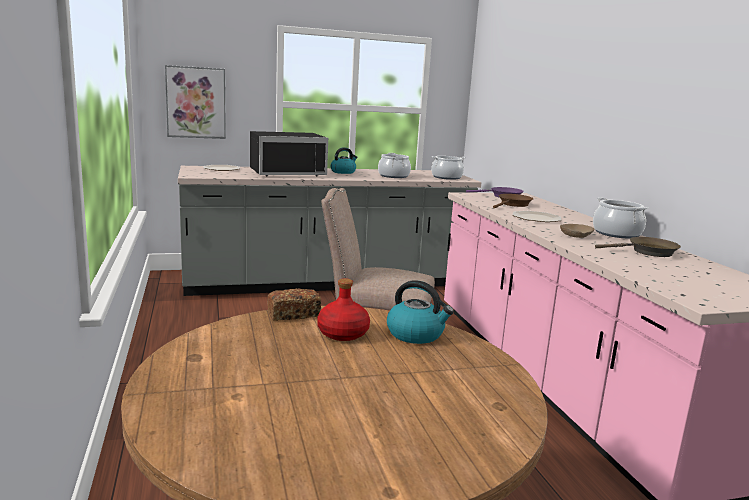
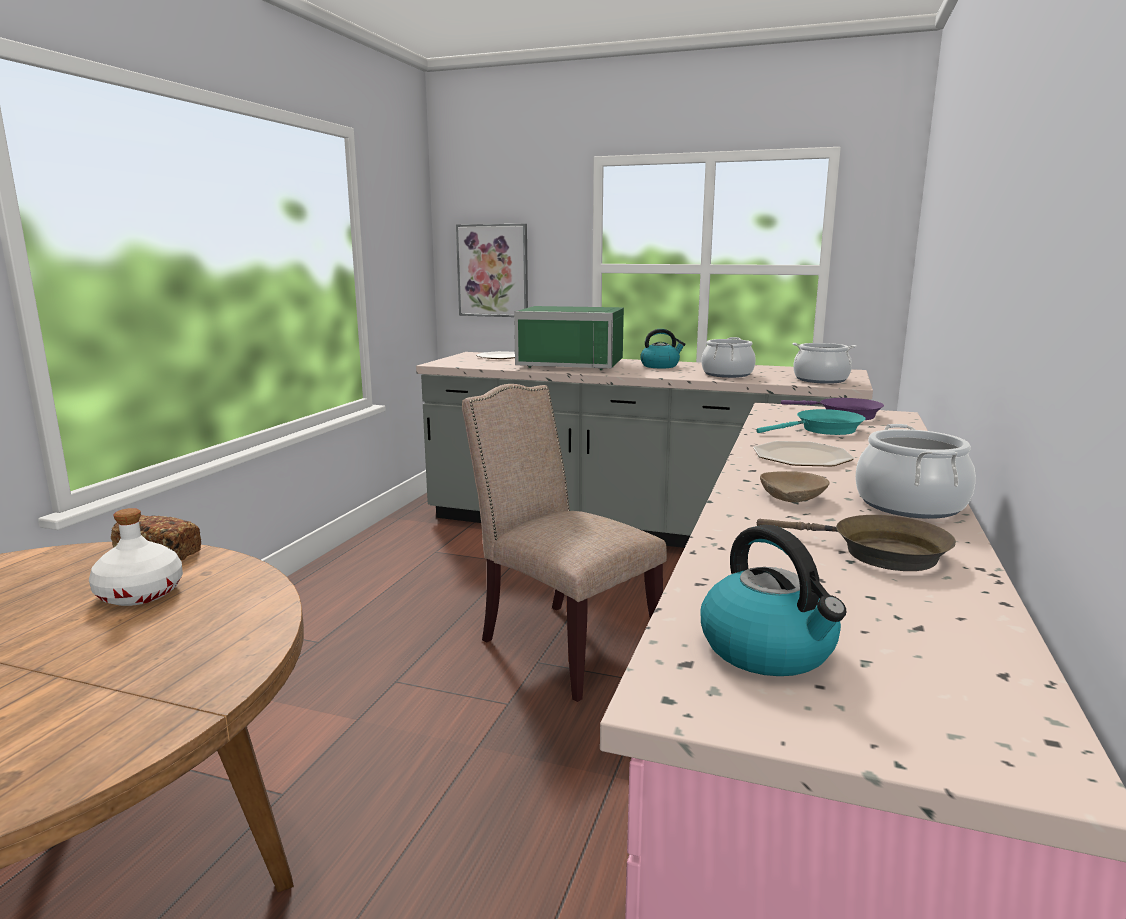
camera: 35 degrees right, 0 degrees up
black microwave [250,131,328,177] -> green microwave [514,306,624,370]
red bottle [317,278,370,341] -> white bottle [89,508,183,606]
kettle [387,280,454,344] -> kettle moved to [700,525,847,676]
brown frying pan [493,194,533,208] -> turquoise frying pan [756,409,866,435]

